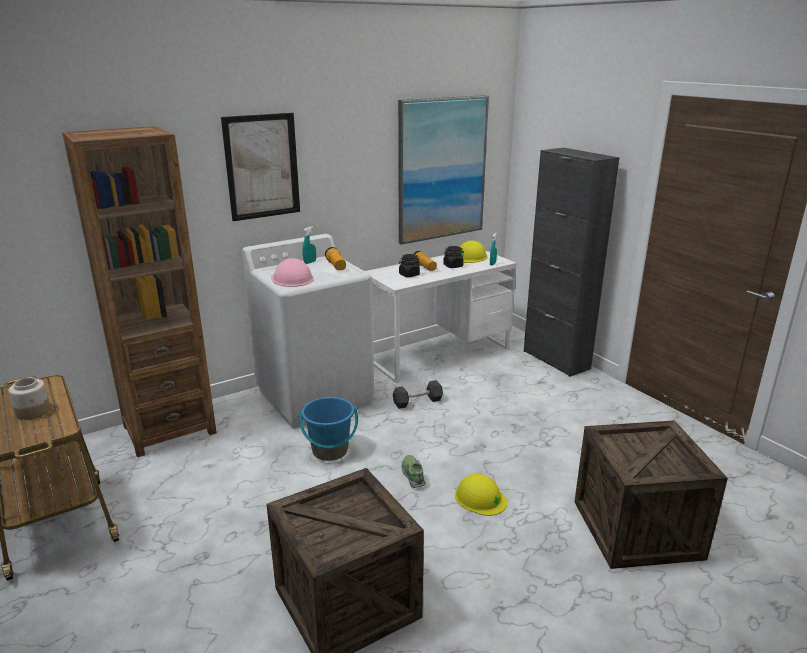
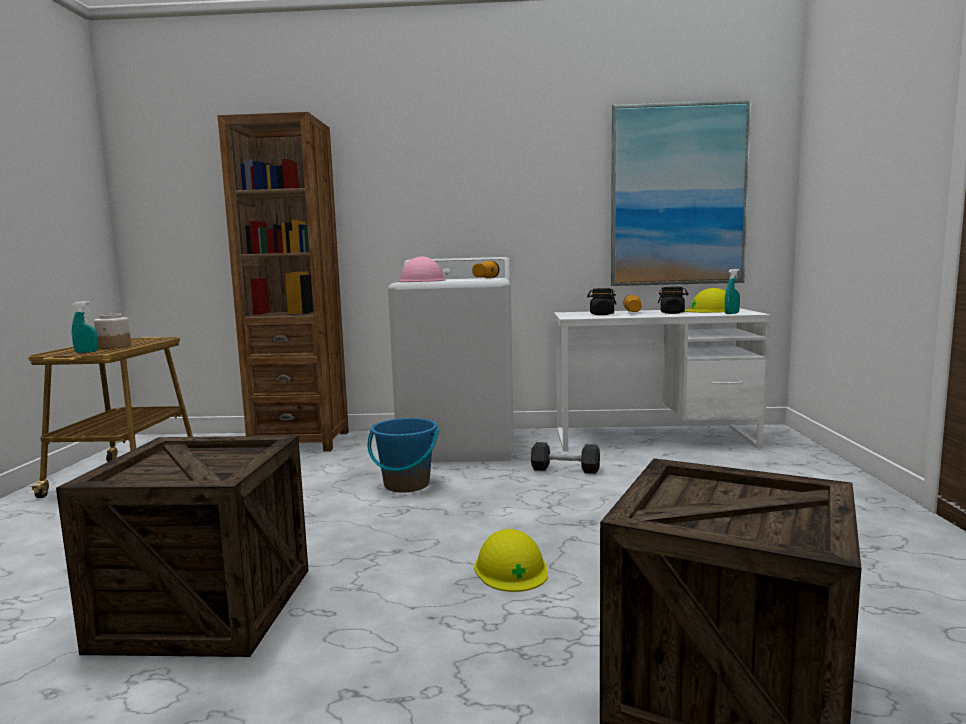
camera: 35 degrees right, 15 degrees down
picture [221,113,300,221] -> none
turquoise spray bottle [303,226,316,264] -> turquoise spray bottle moved to [72,301,98,353]
shoe [402,455,426,488] -> none
black cabinet [524,148,619,377] -> none

